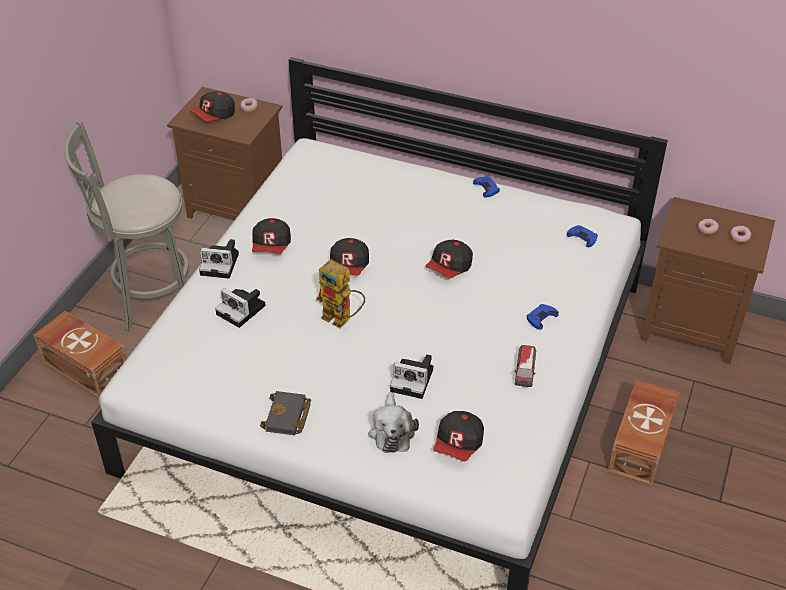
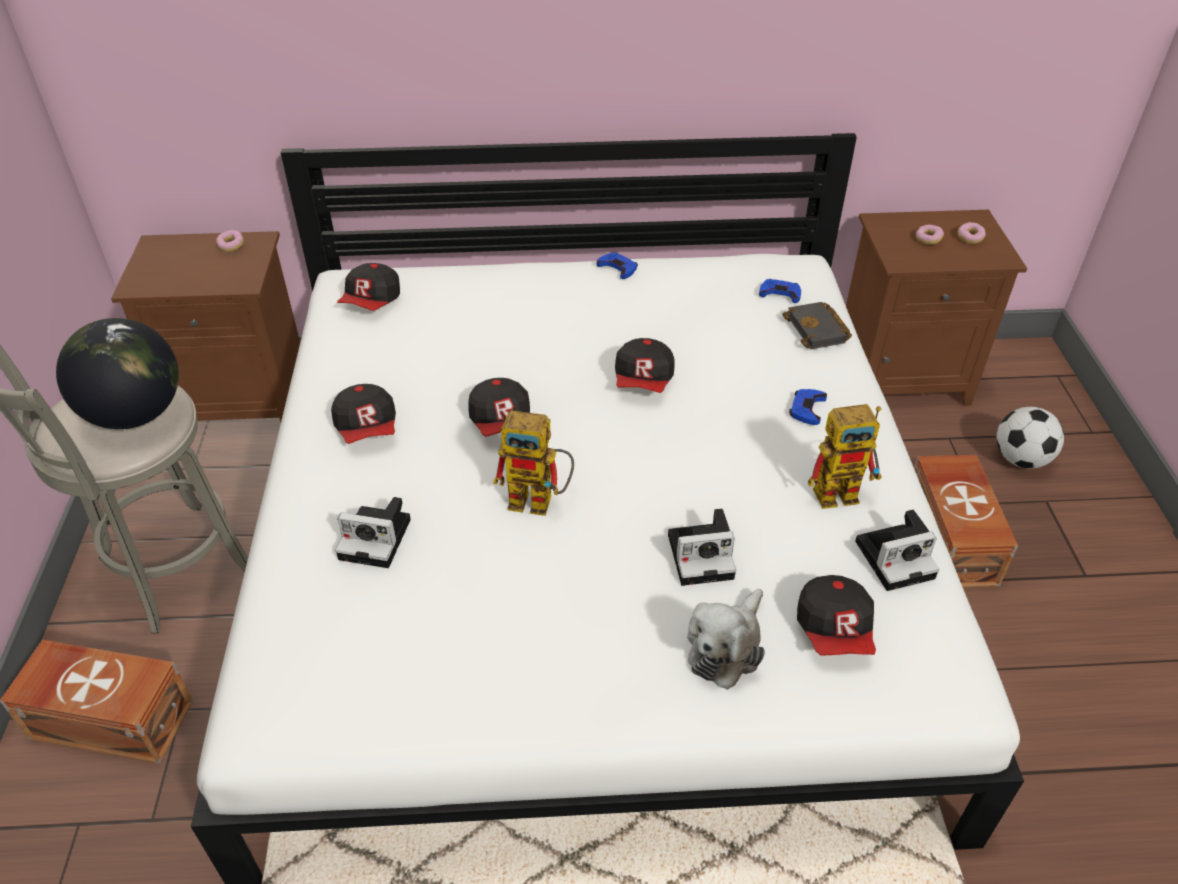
camera: 25 degrees left, 0 degrees up
cap [190,91,235,122] -> cap moved to [337,263,400,311]
camera [199,239,239,279] -> camera moved to [855,510,939,591]
black book [260,391,311,435] -> black book moved to [782,302,852,349]
plush toy [368,392,419,453] -> plush toy turned 60 degrees clockwise [687,589,765,690]
toy car [515,345,536,387] -> toy robot [808,404,882,509]
none -> globe [56,318,179,429]
none -> football [997,407,1064,469]

